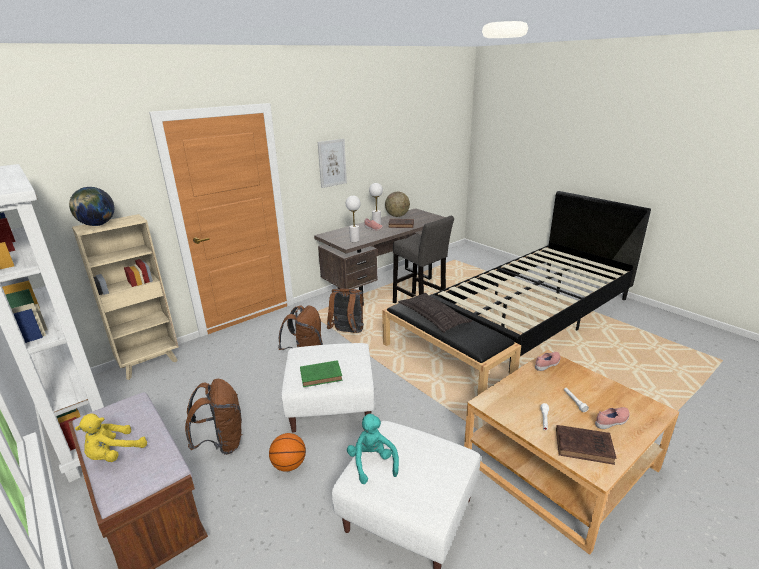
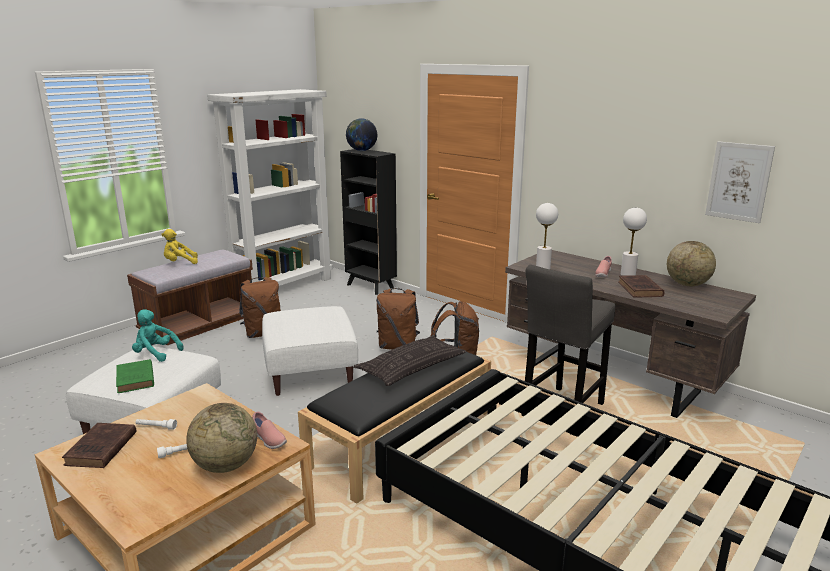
camera: 80 degrees right, 5 degrees down
beige bookcase [72,214,179,380] -> black bookcase [340,149,397,295]
yellow plush toy [75,413,147,462] -> yellow plush toy turned 45 degrees counterclockwise [161,229,198,264]
basketball [269,433,306,472] -> none
green book [300,360,343,387] -> green book moved to [116,359,154,393]
picture [318,139,347,188] -> picture moved to [705,141,775,223]
turquoise plush toy [347,413,399,484] -> turquoise plush toy turned 135 degrees counterclockwise [132,310,183,362]
pink shoe [595,407,630,429] -> none
none -> globe [186,403,257,473]

